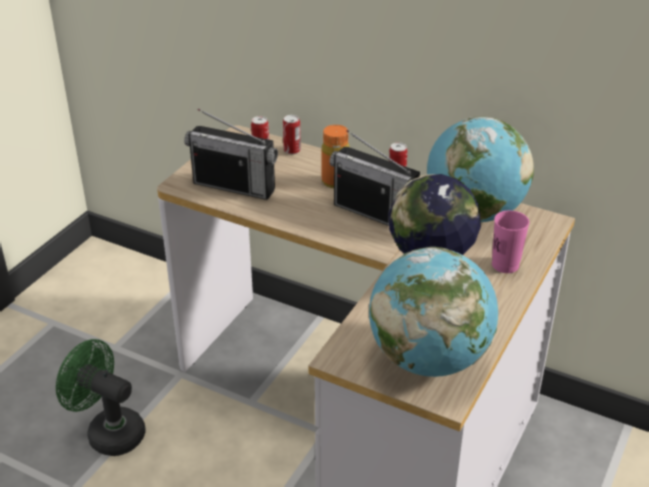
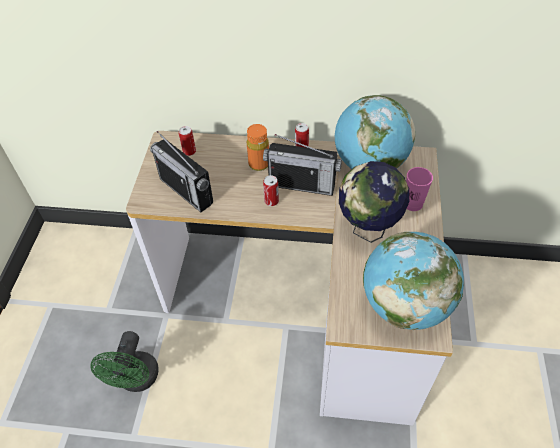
camera: 20 degrees left, 15 degrees up
green fan [56,339,145,456] -> green fan turned 90 degrees counterclockwise [90,331,159,392]
radio [184,109,278,200] -> radio turned 45 degrees clockwise [150,131,213,212]
can [283,115,301,154] -> can moved to [263,175,279,206]

